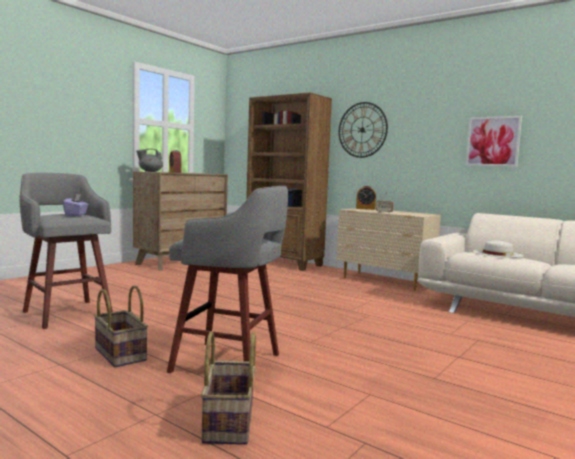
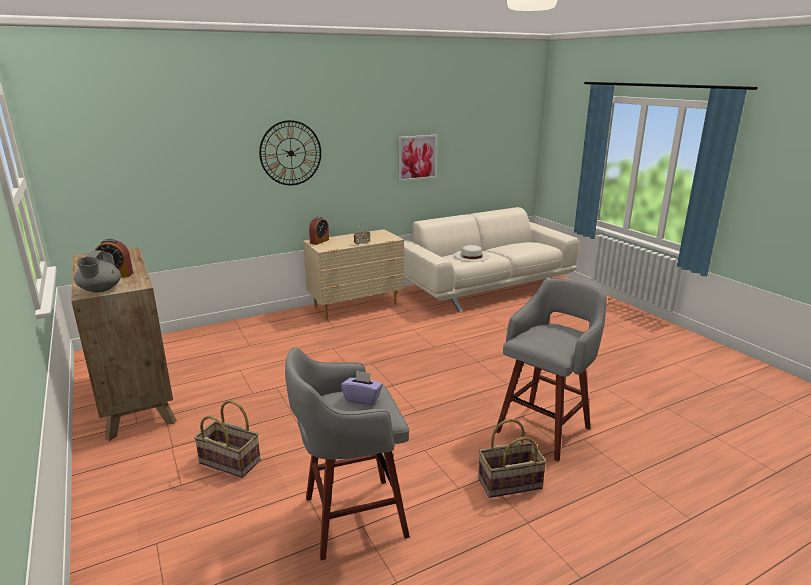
camera: 65 degrees left, 15 degrees up
basket [201,331,256,445] -> basket moved to [194,400,261,478]
brown bookcase [246,92,332,271] -> none

